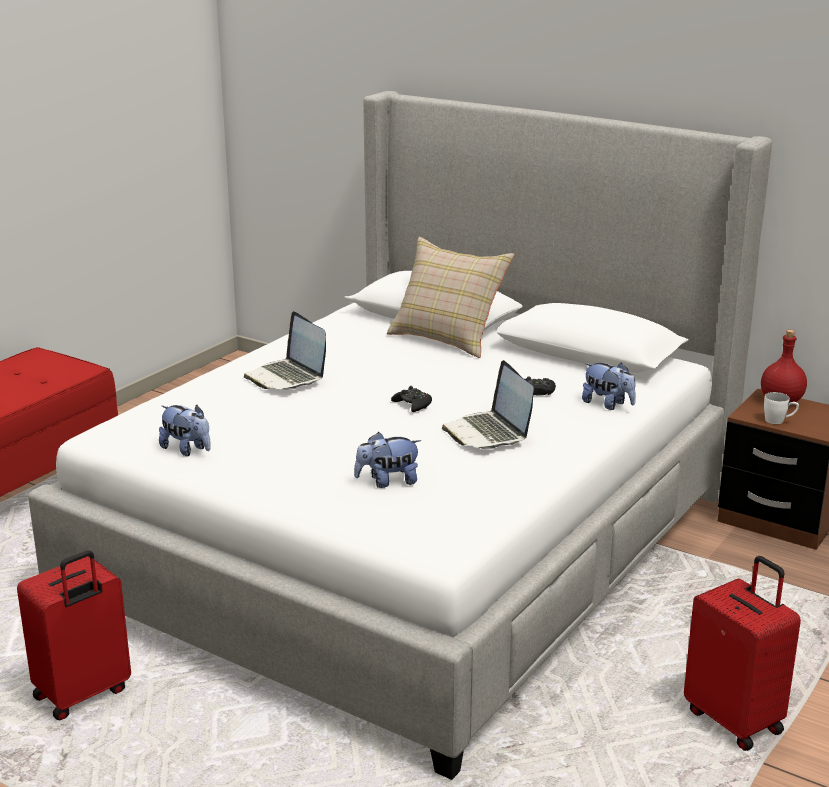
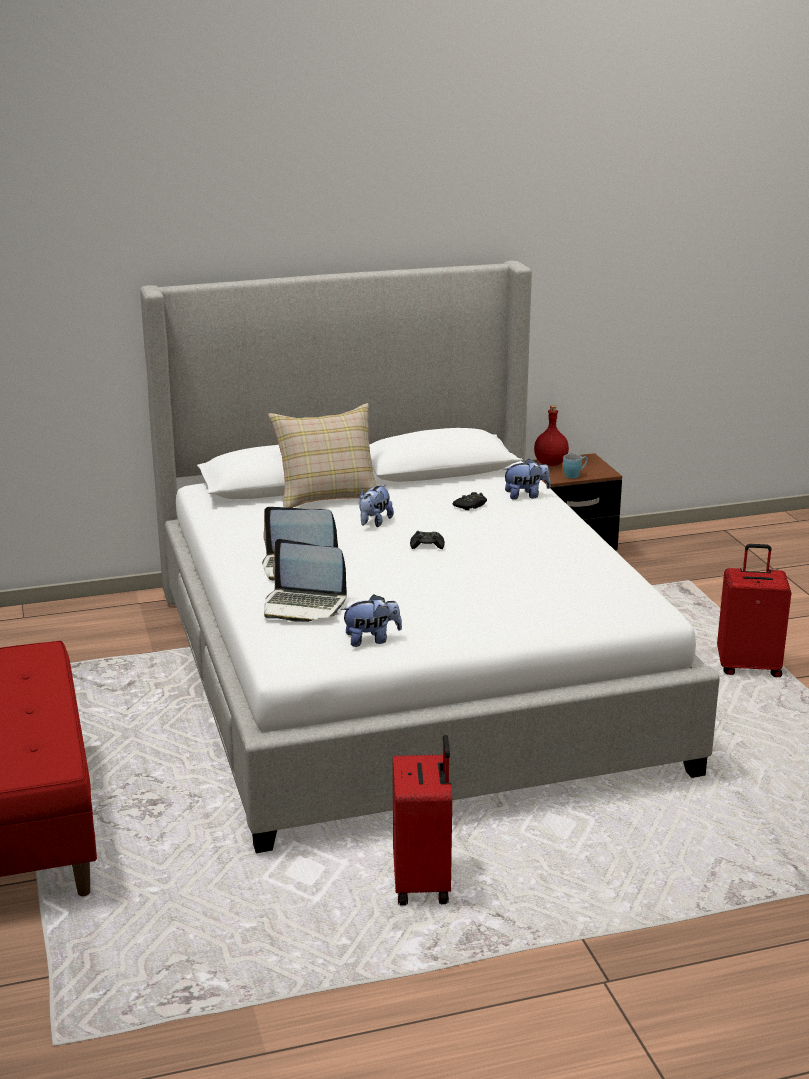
camera: 50 degrees left, 0 degrees up
plush toy [354,432,421,488] -> plush toy moved to [359,485,394,527]
laptop [442,360,534,449] -> laptop moved to [264,539,347,622]
white mug [764,392,799,424] -> blue mug [563,454,588,479]

